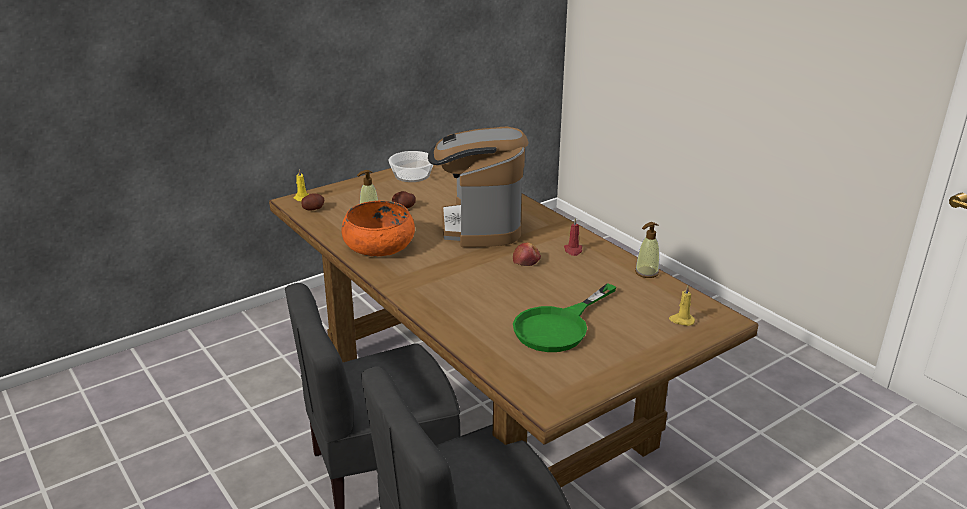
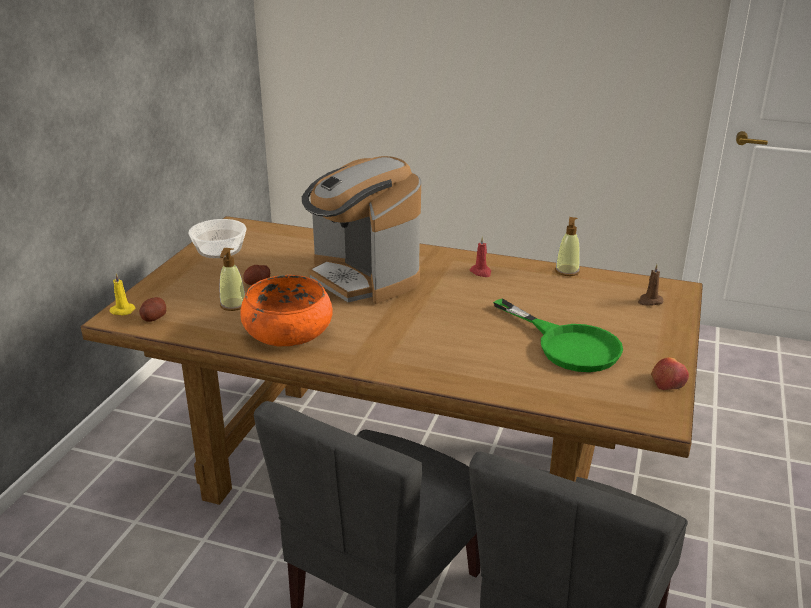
camera: 35 degrees left, 0 degrees up
apple [513,242,541,266] -> apple moved to [651,357,689,390]
green frying pan [513,283,617,352] -> green frying pan turned 45 degrees counterclockwise [493,298,623,372]
yellow candle [669,285,695,326] -> brown candle [638,264,663,306]

